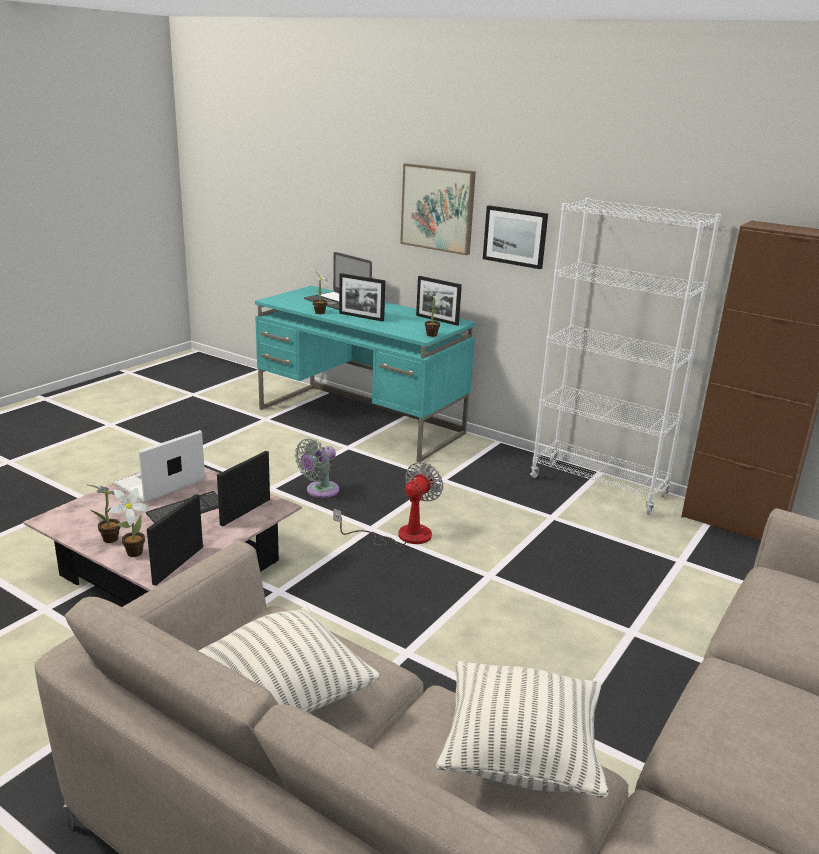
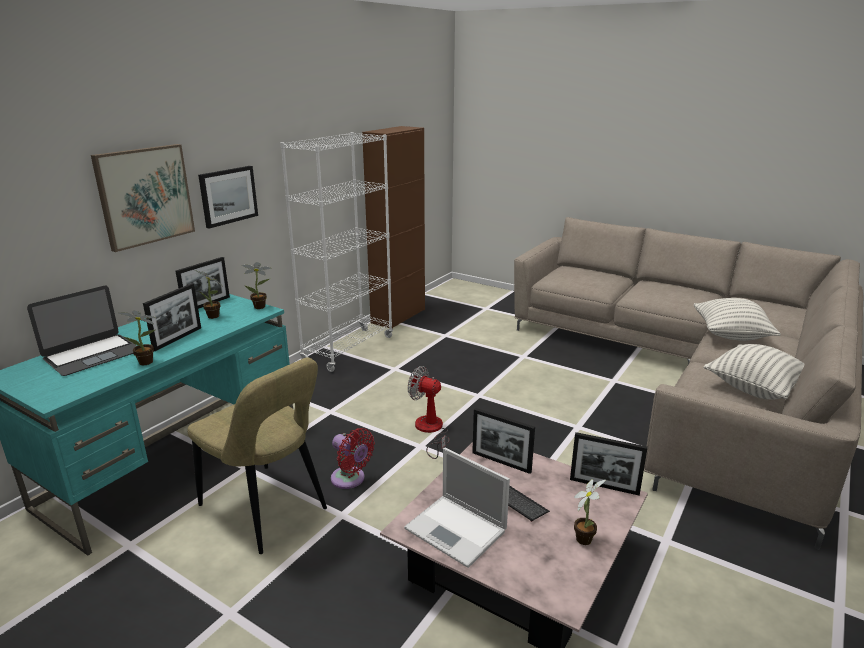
camera: 90 degrees left, 0 degrees up
potted plant [109,488,150,557] -> potted plant moved to [194,270,222,319]
grey fan [295,439,339,498] -> red fan [331,428,375,489]
none -> beige chair [188,357,327,554]

